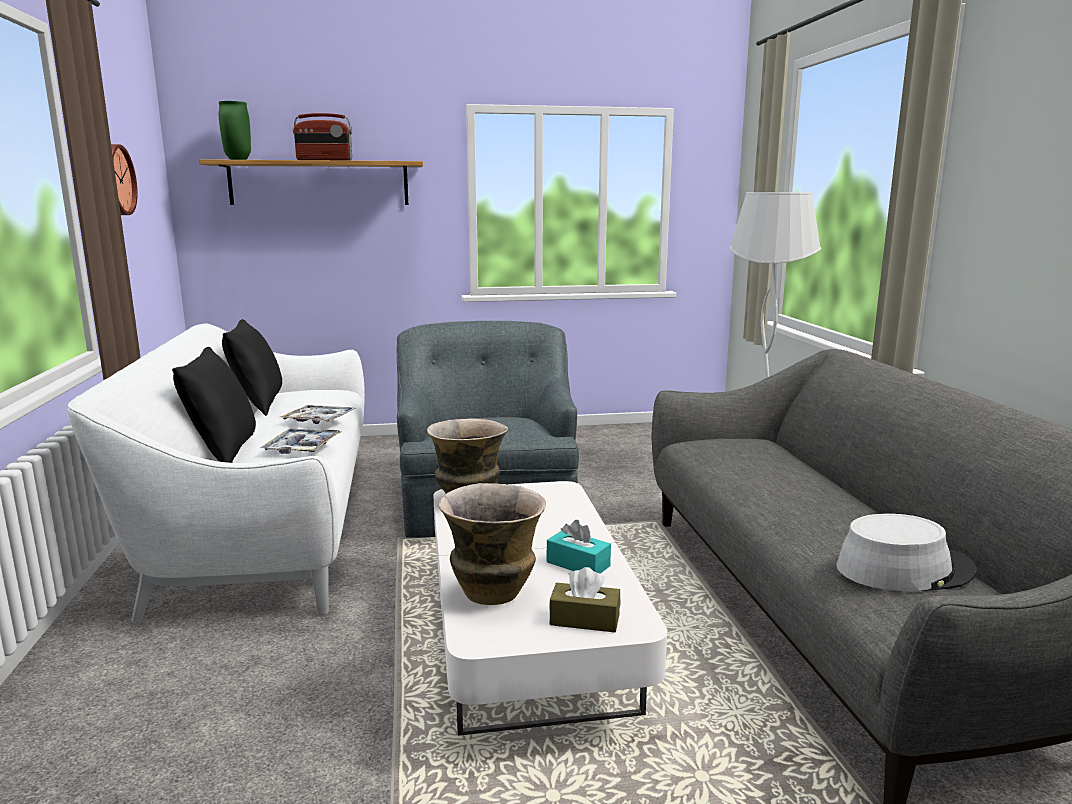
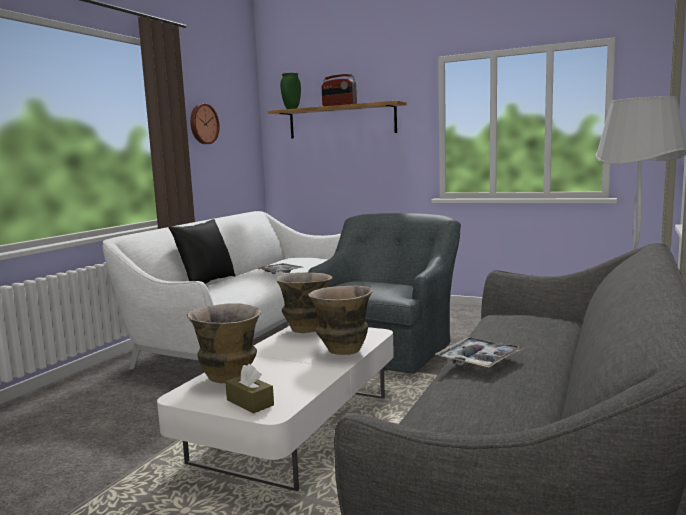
camera: 35 degrees right, 5 degrees down
black pillow [222,319,282,416] -> none
tray [260,428,341,454] -> tray moved to [435,337,523,369]
turquoise tissue box [547,520,611,574] -> none
grey hat [836,513,976,591] -> none
none -> vase [308,285,373,355]

